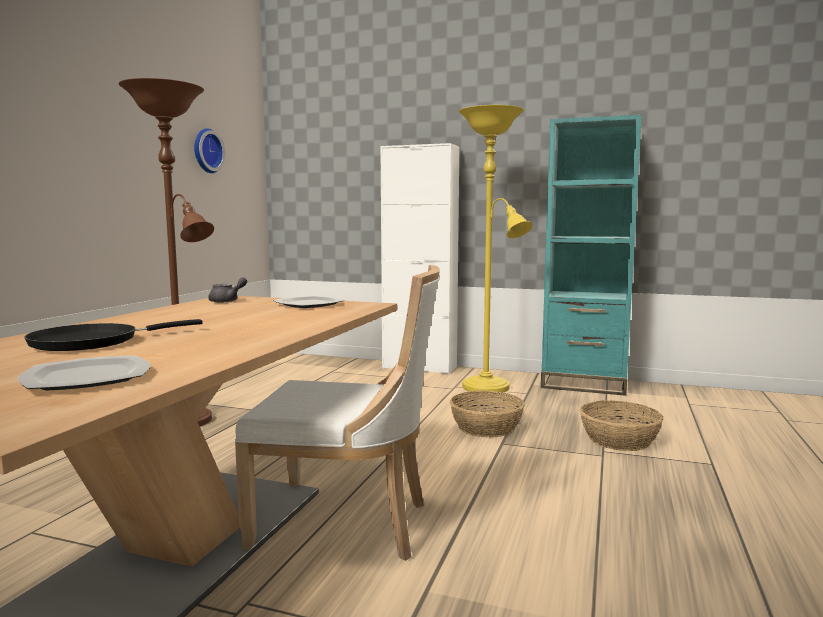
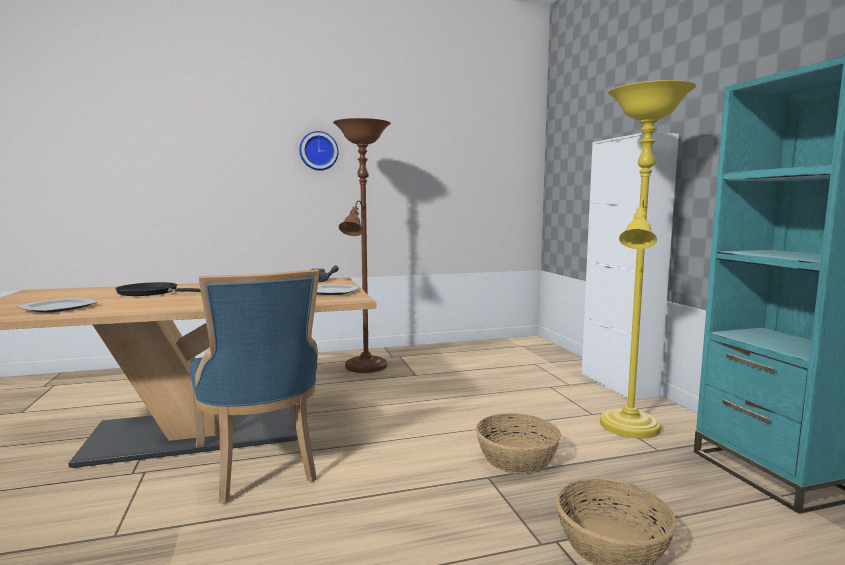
camera: 55 degrees right, 0 degrees up
wall clock [194,128,225,173] -> wall clock moved to [299,131,339,171]
white chair [235,265,440,561] -> blue chair [190,270,319,504]

